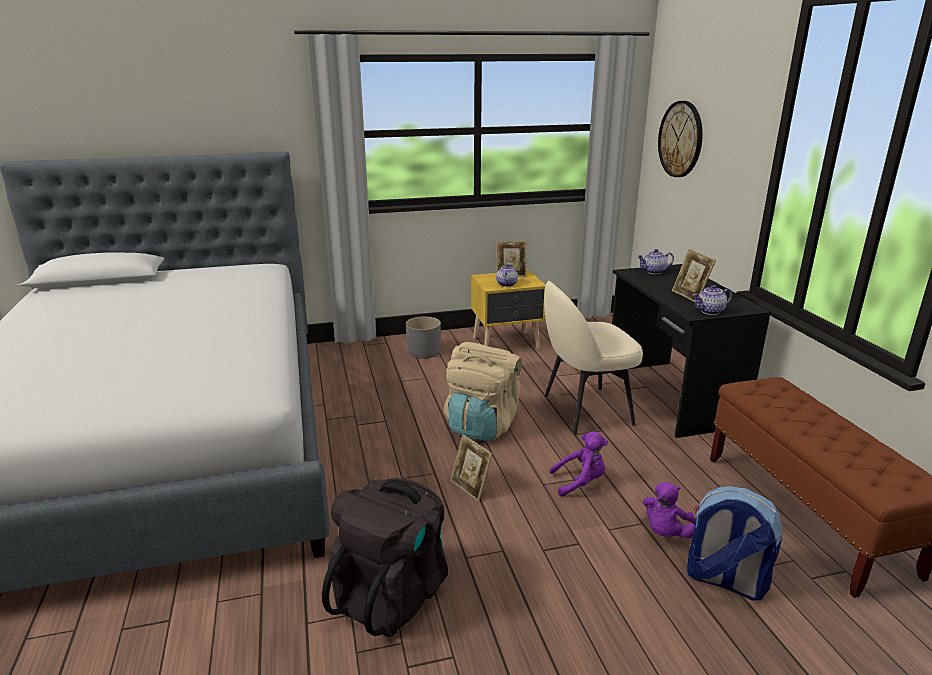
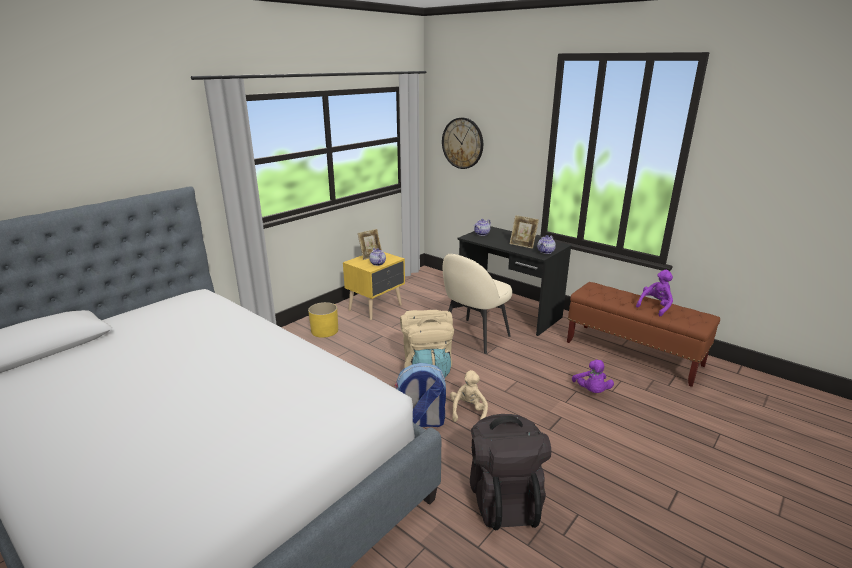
camera: 35 degrees left, 0 degrees up
grey planter [406,316,441,359] -> yellow planter [308,302,338,338]
picture frame [450,434,492,501] -> beige plush toy [450,370,488,422]
purple plush toy [549,432,608,497] -> purple plush toy moved to [636,270,673,316]
backpack [687,486,782,601] -> backpack moved to [395,363,446,427]

